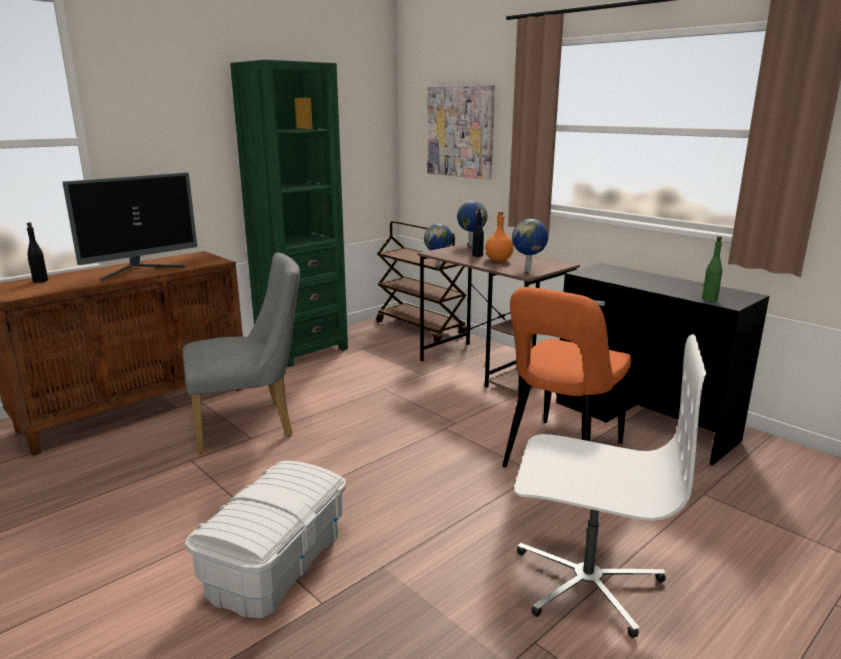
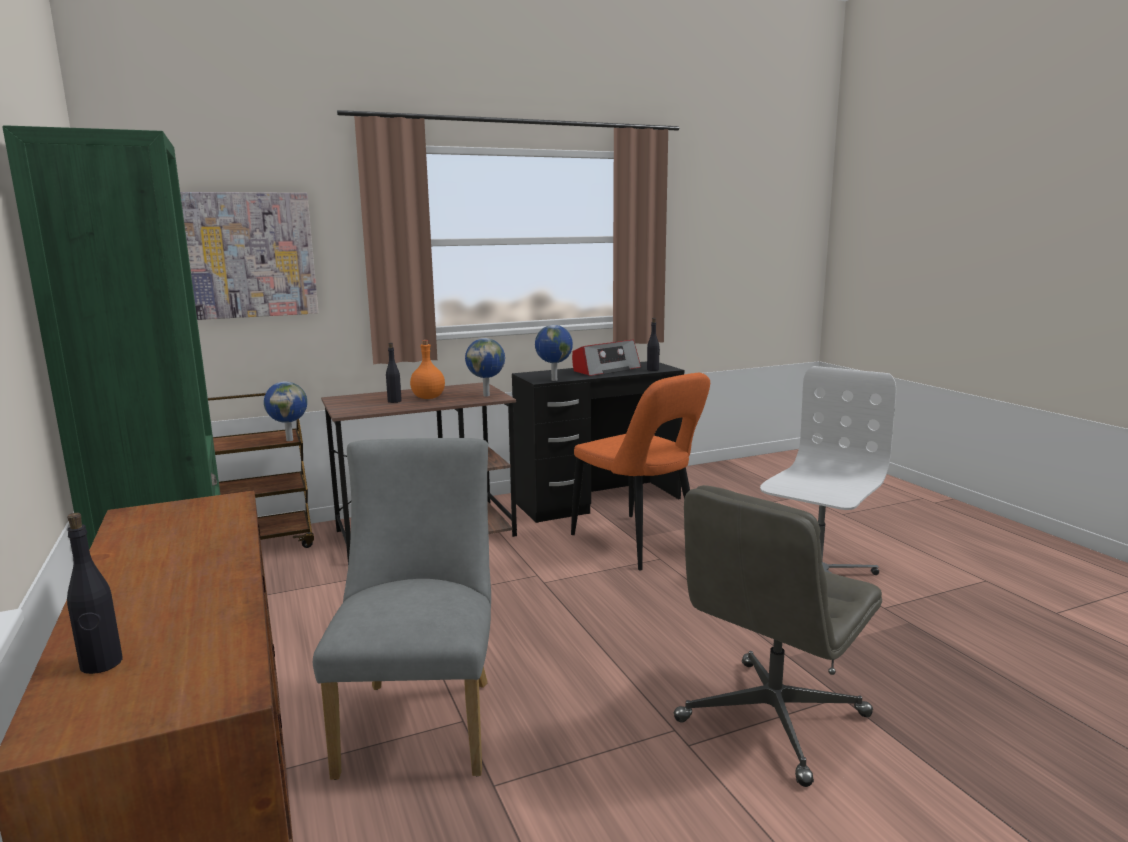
camera: 70 degrees left, 5 degrees down
monitor [62,173,197,281] -> none
white storage box [185,461,346,618] -> grey office chair [674,485,882,787]
globe [457,201,488,246] -> globe moved to [535,325,573,381]
green bottle [702,236,722,301] -> black bottle [647,318,660,371]
none -> radio [572,340,641,376]

